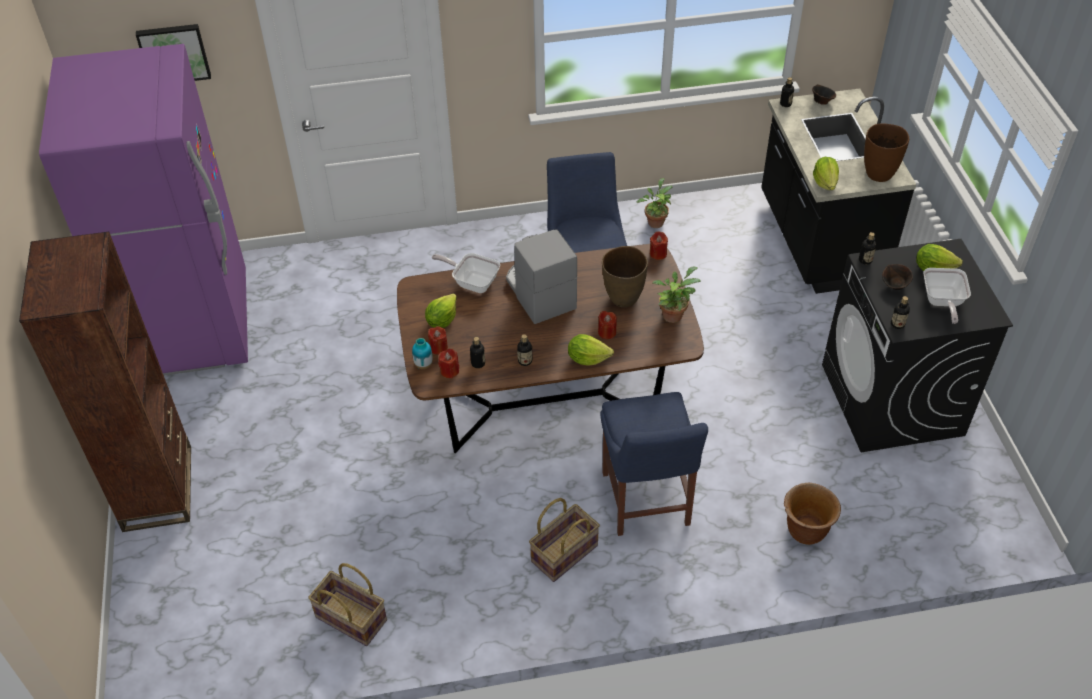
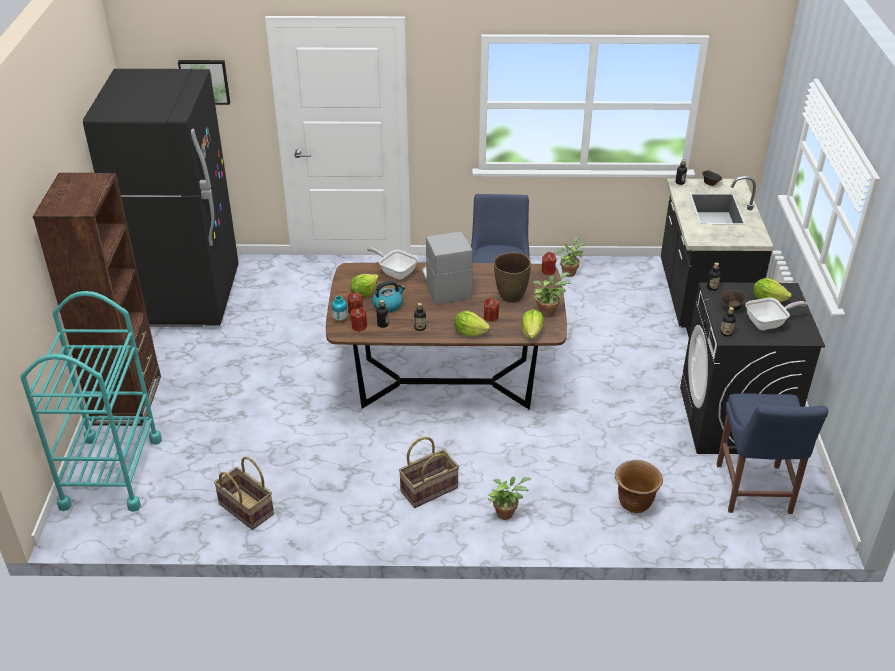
camera: 10 degrees right, 10 degrees down
purple fridge [39,44,248,376] -> black fridge [83,69,239,327]
blue chair [600,392,708,536] -> blue chair moved to [717,393,828,514]
lettuce [813,157,839,190] -> lettuce moved to [521,309,544,339]
brown vase [864,124,909,182] -> none
frying pan [923,268,971,324] -> frying pan turned 120 degrees counterclockwise [745,297,807,330]
none -> turquoise cart [21,291,162,512]
none -> kettle [372,281,405,313]
none -> potted plant [488,477,531,520]

